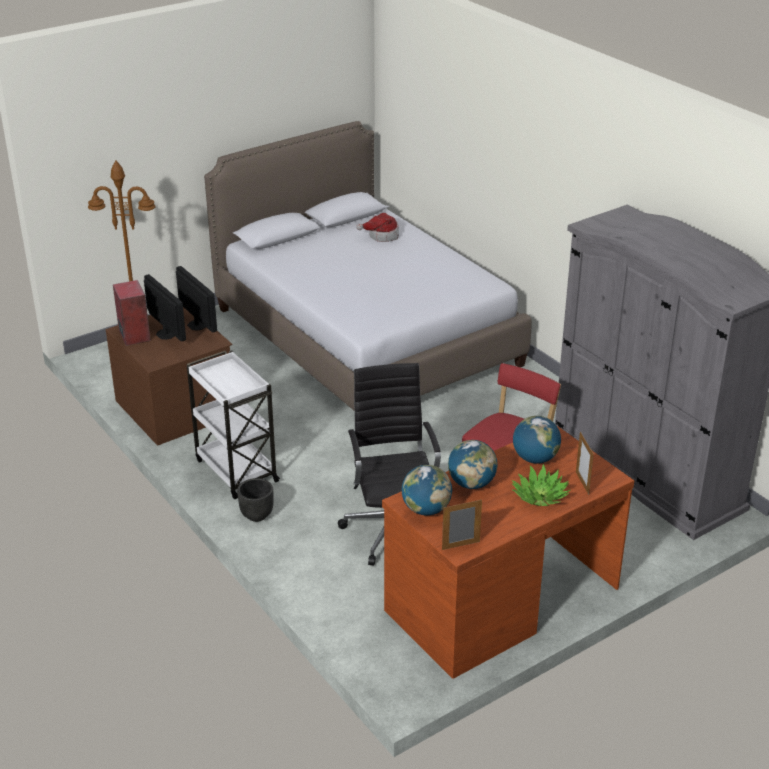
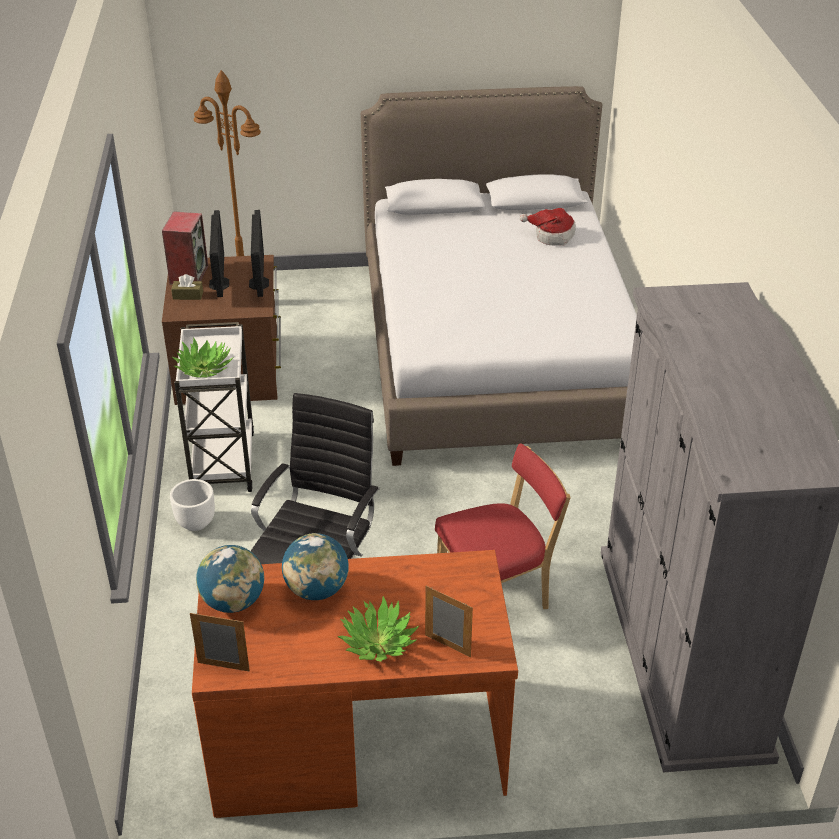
camera: 30 degrees right, 5 degrees up
black planter [237,478,274,522] -> white planter [170,479,215,531]
globe [513,416,561,464] -> none
picture frame [576,432,594,495] -> picture frame turned 105 degrees clockwise [425,586,473,657]
none -> brown tissue box [171,274,203,300]
none -> potted plant [172,337,234,377]

